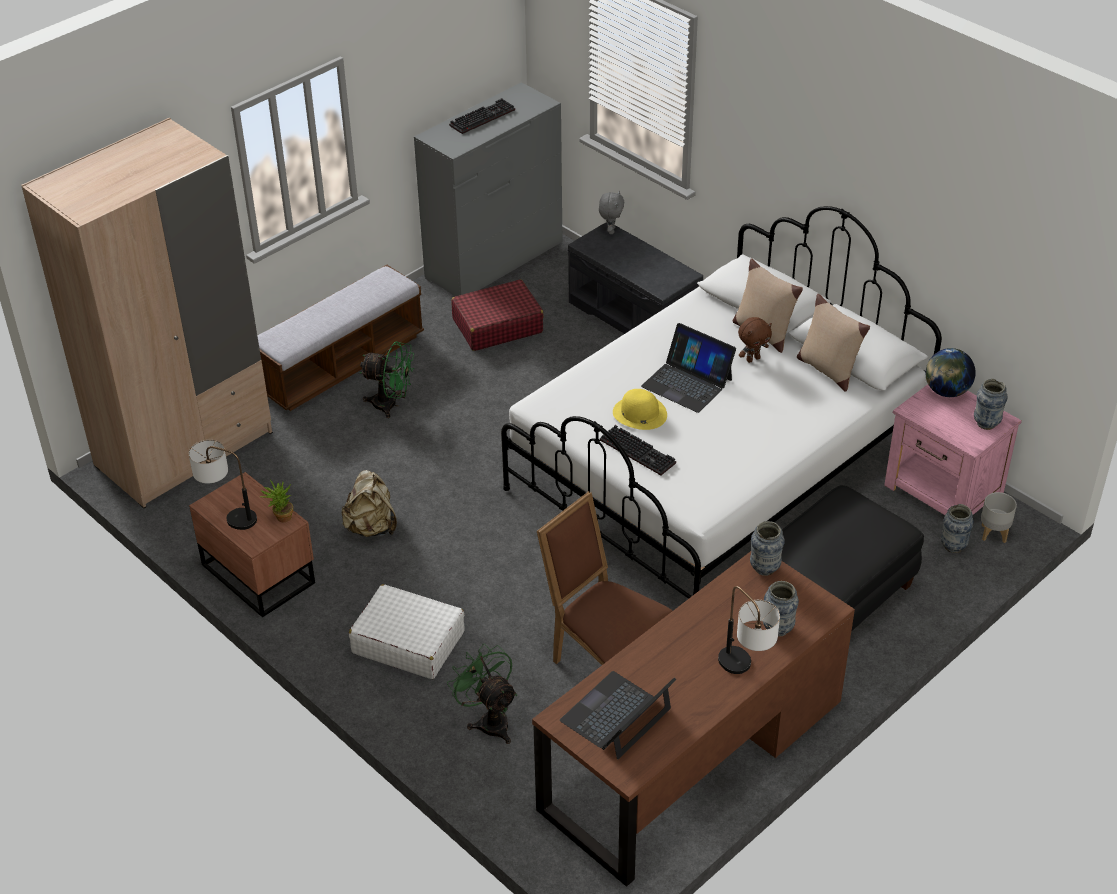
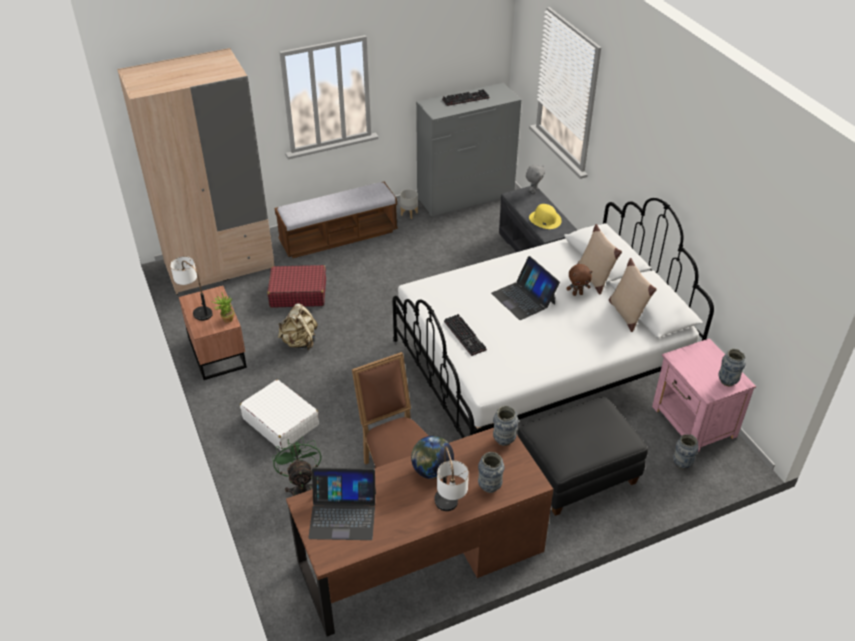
camera: 20 degrees right, 0 degrees up
green fan [359,341,414,418] -> none
red suitcase [451,279,544,351] -> red suitcase moved to [267,265,326,307]
laptop [560,671,676,759] -> laptop turned 150 degrees counterclockwise [308,468,376,540]
yellow hat [613,389,667,430] -> yellow hat moved to [529,204,562,229]
globe [925,348,976,397] -> globe moved to [411,436,454,479]
grey planter [981,492,1017,543] -> grey planter moved to [400,189,418,219]

